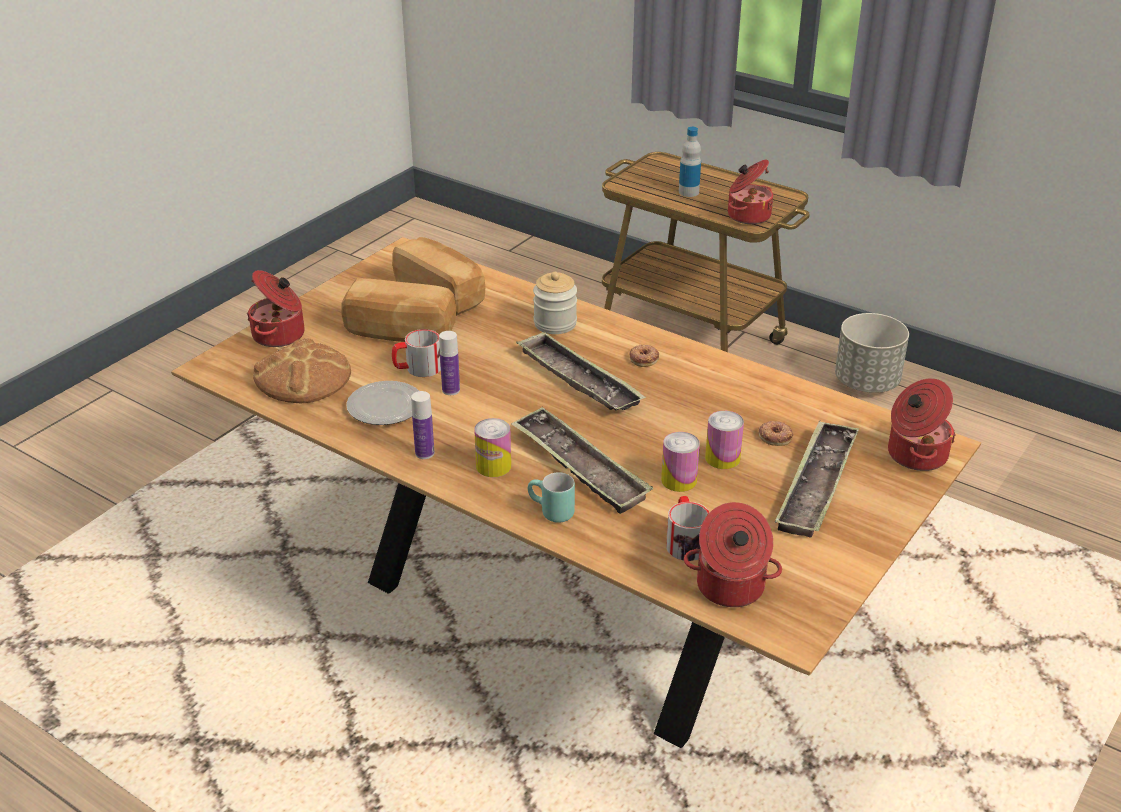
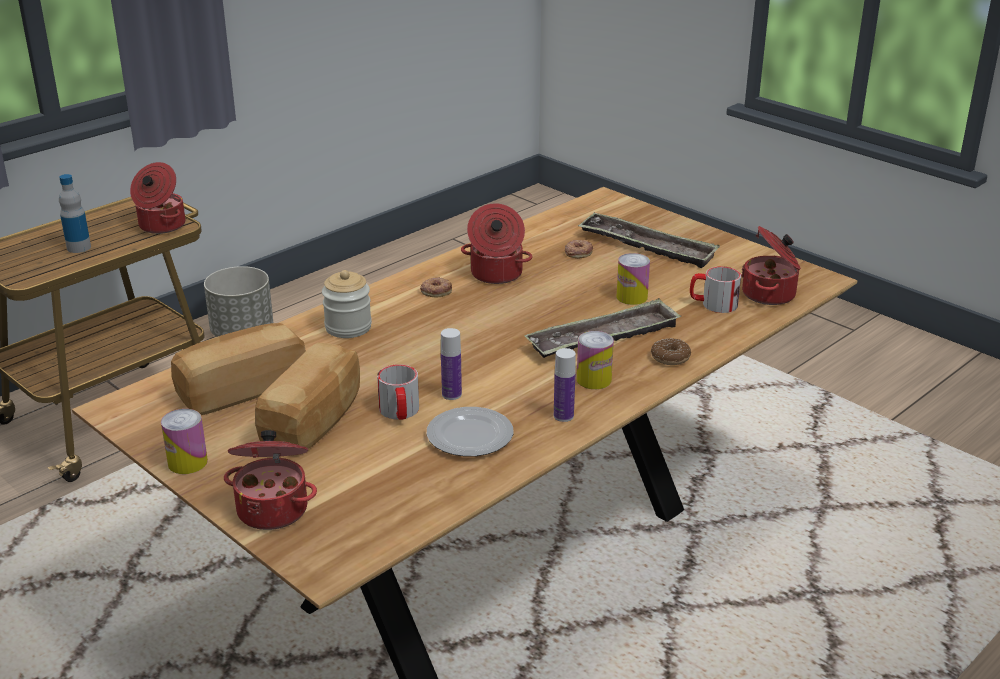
camera: 80 degrees left, 5 degrees down
bread [253,338,351,403] -> none
tray [516,331,646,410] -> none
turquoise mug [528,472,575,523] -> donut [651,338,691,365]
can [705,411,744,469] -> can moved to [161,409,208,474]
cooking pot [888,379,956,471] -> cooking pot moved to [461,203,533,284]

